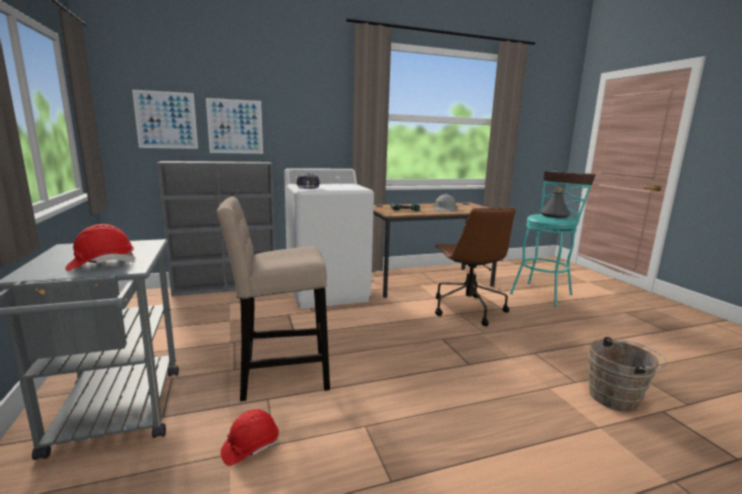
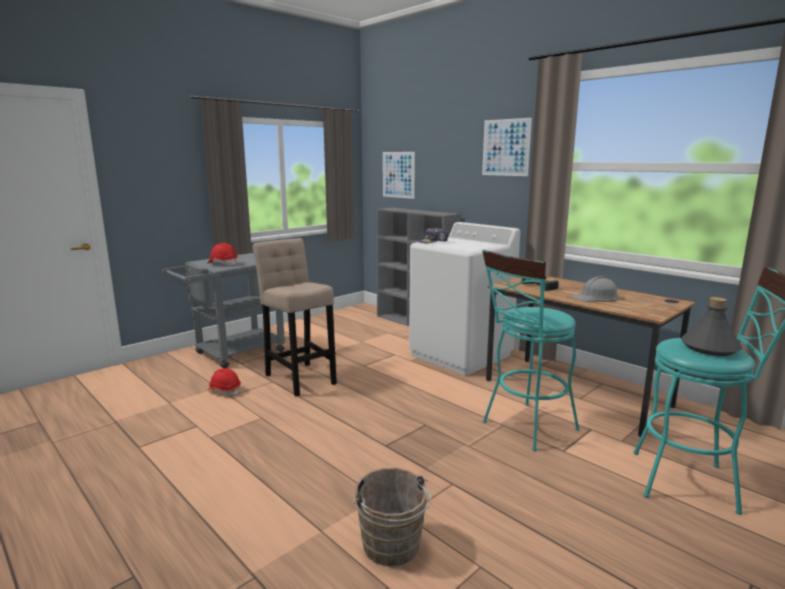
camera: 65 degrees right, 0 degrees up
picture [206,98,263,154] -> picture moved to [482,118,532,176]
brown office chair [434,208,516,326] -> turquoise stool [482,250,580,451]

